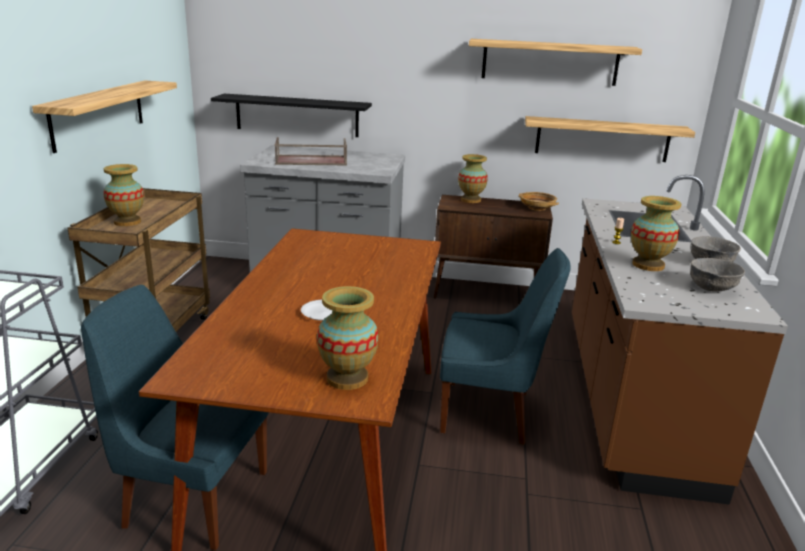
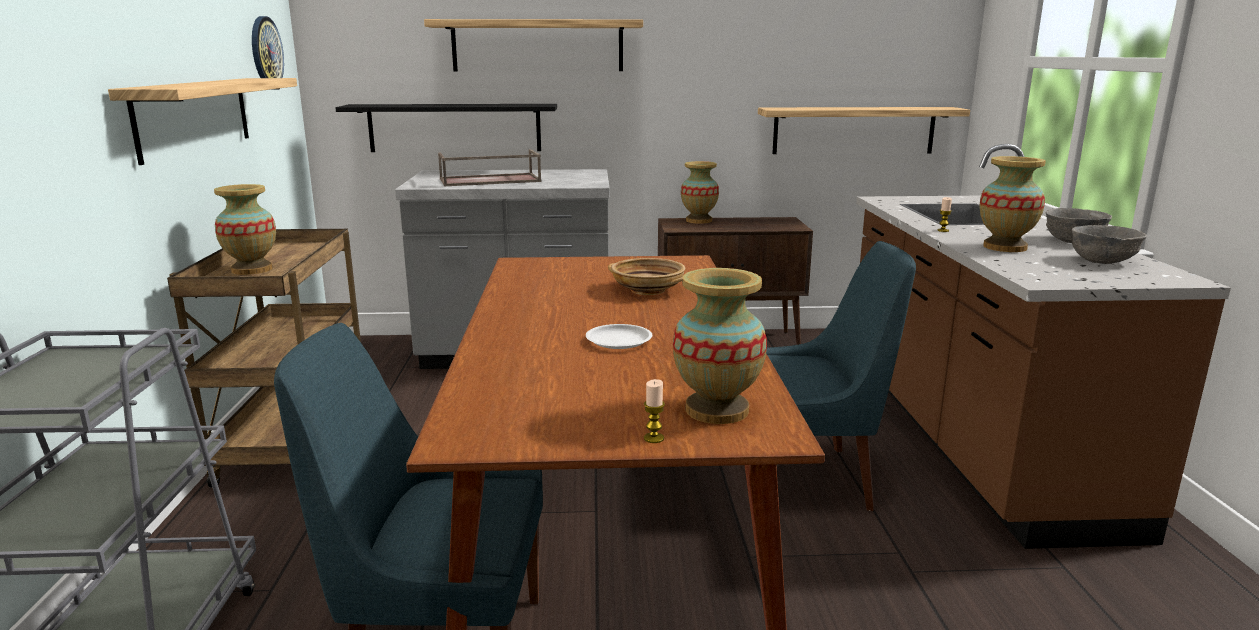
camera: 10 degrees left, 5 degrees down
shelf [469,39,642,86] -> shelf moved to [424,19,643,71]
beige bowl [519,192,559,211] -> beige bowl moved to [608,258,685,295]
none -> wall clock [252,16,284,78]
none -> candle [644,379,665,443]

